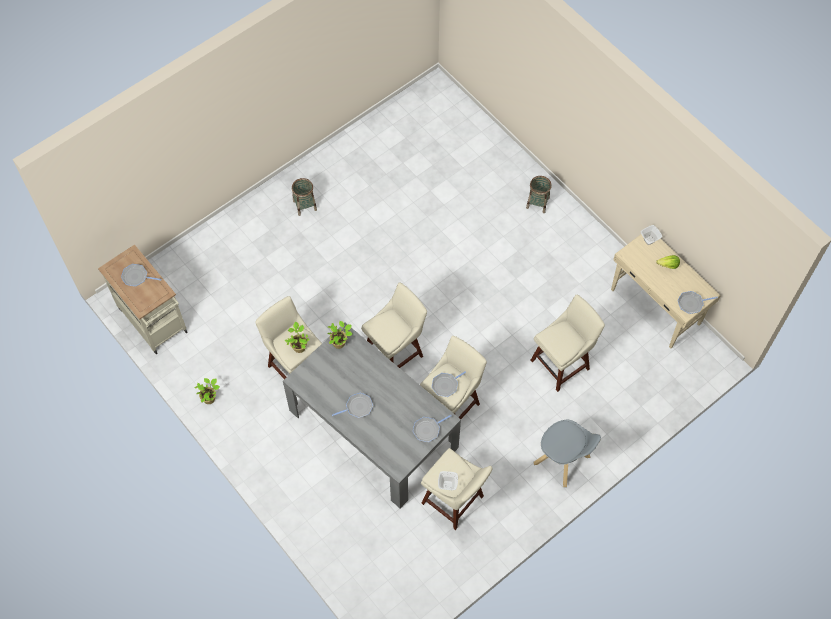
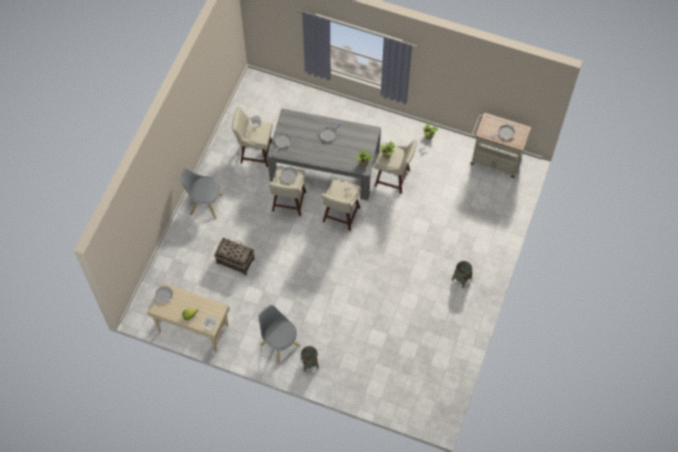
camera: 150 degrees right, 0 degrees up
beige stool [531,295,605,392] -> basket [214,237,255,275]
none -> grey chair [259,305,300,364]

